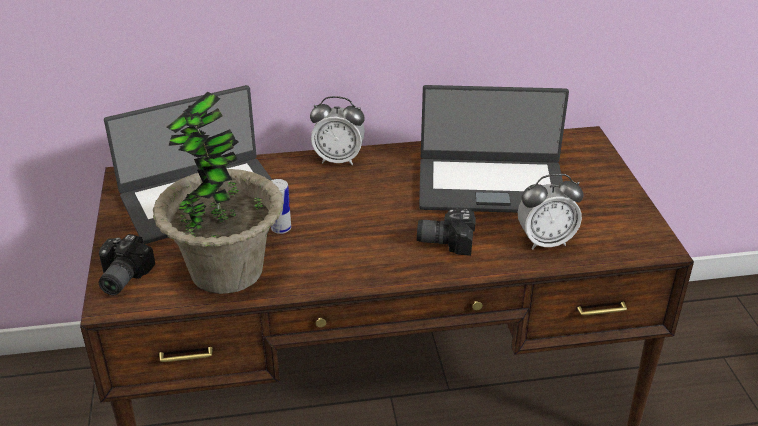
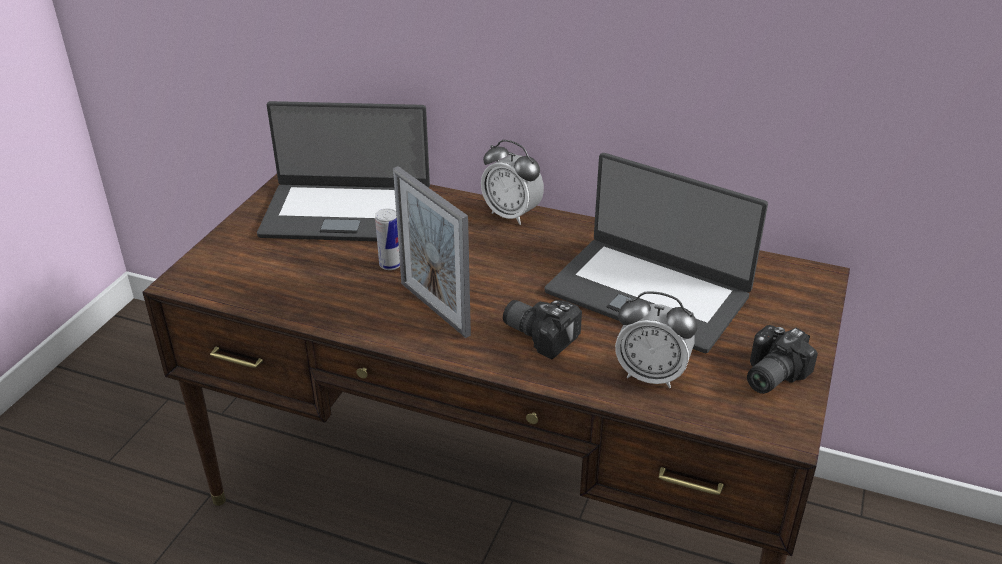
camera: 30 degrees right, 0 degrees up
camera [99,234,155,295] -> camera moved to [747,325,818,394]
potted plant [153,91,284,294] -> none
none -> picture frame [393,166,471,338]

